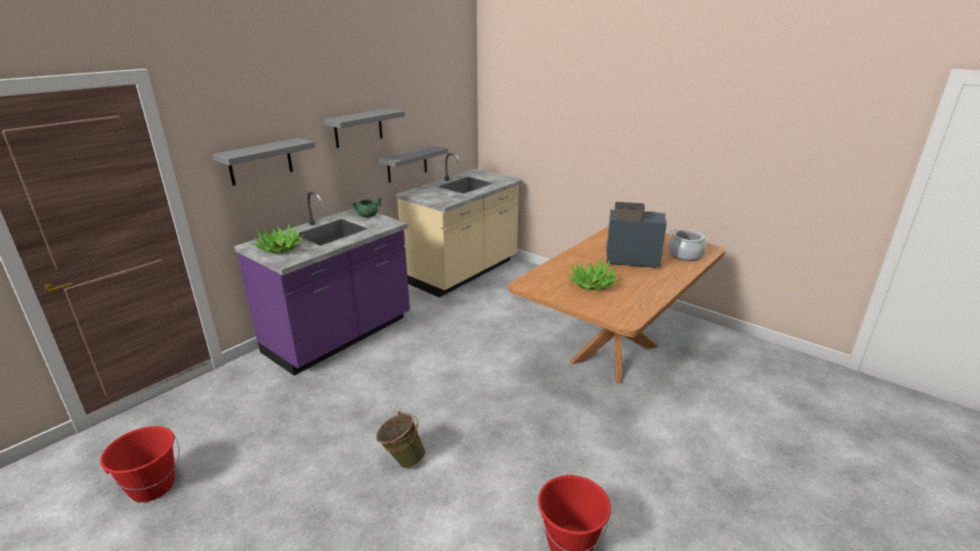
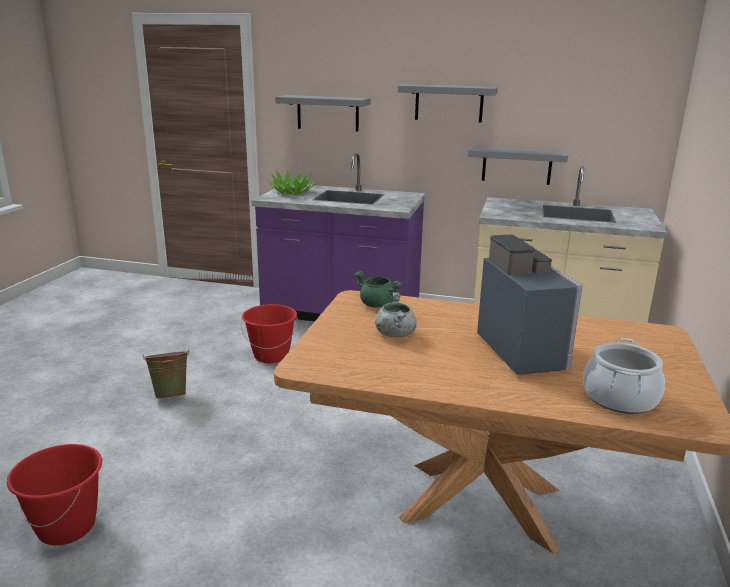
camera: 65 degrees right, 5 degrees down
red bucket [100,426,179,502] -> red bucket moved to [241,304,298,363]
green cooking pot [351,197,382,218] -> green cooking pot moved to [354,271,402,308]
potted plant [567,259,621,291] -> grey cooking pot [375,292,417,337]

